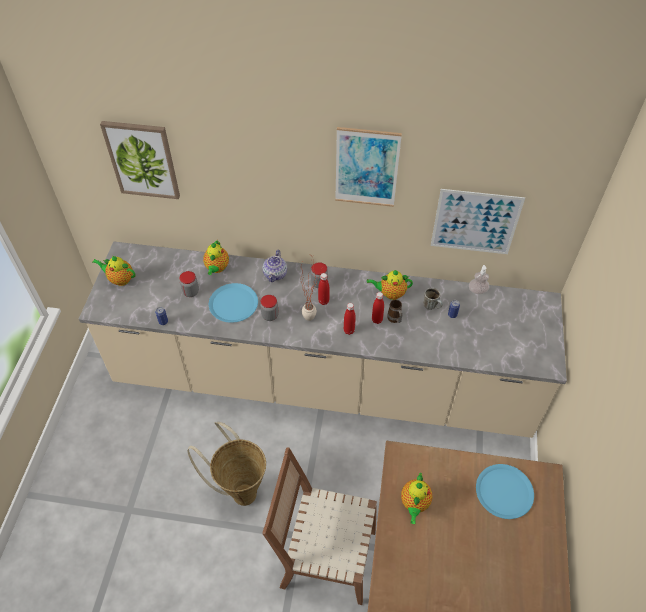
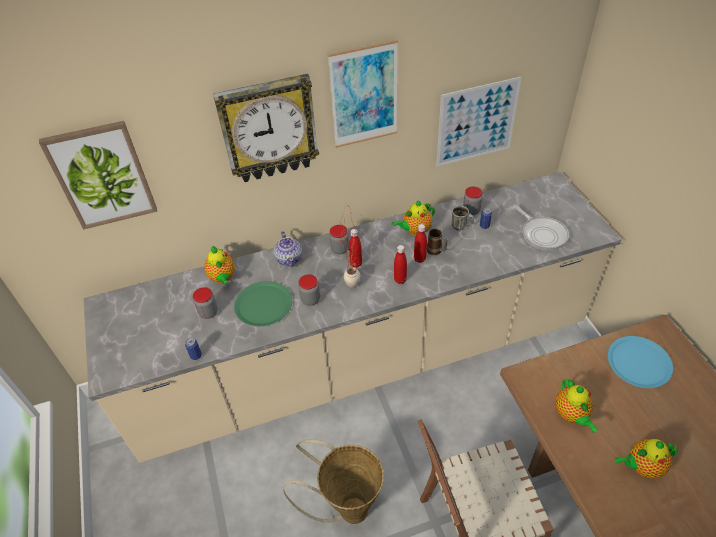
camera: 25 degrees left, 5 degrees down
teapot [92,255,135,286] -> teapot moved to [615,439,678,479]
blue plate [209,283,258,323] -> green plate [234,281,292,326]
soap dispenser [469,265,489,294] -> none
none -> wall clock [213,74,319,182]
none -> jar [463,187,482,215]
none -> frying pan [513,205,569,251]

